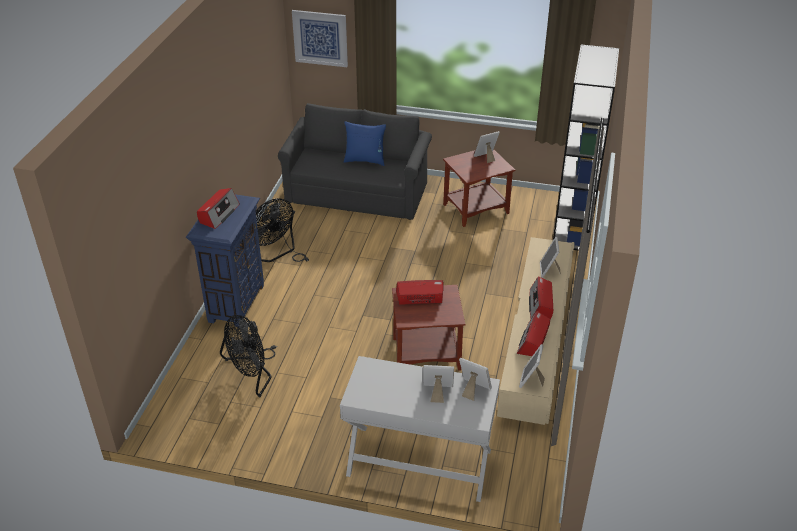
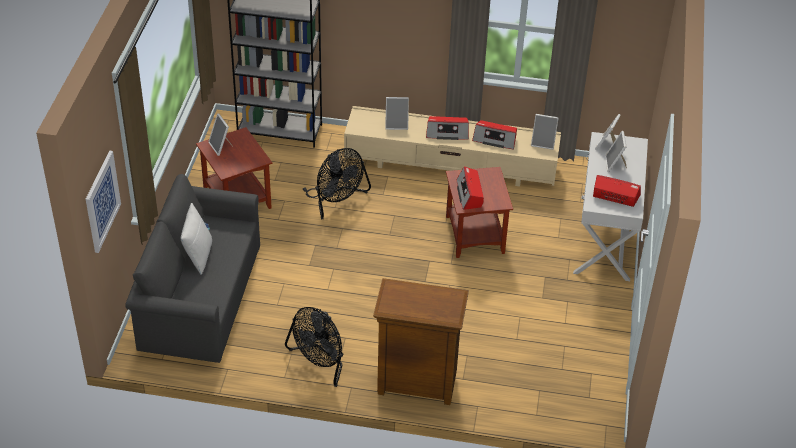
camera: 95 degrees left, 5 degrees up
blue cabinet [186,194,264,328] -> brown cabinet [373,278,469,405]
radio [197,188,240,229] -> radio moved to [593,175,641,207]
black fan [220,315,277,397] -> black fan moved to [303,148,371,220]
blue pillow [344,121,386,166] -> grey pillow [181,203,212,275]

